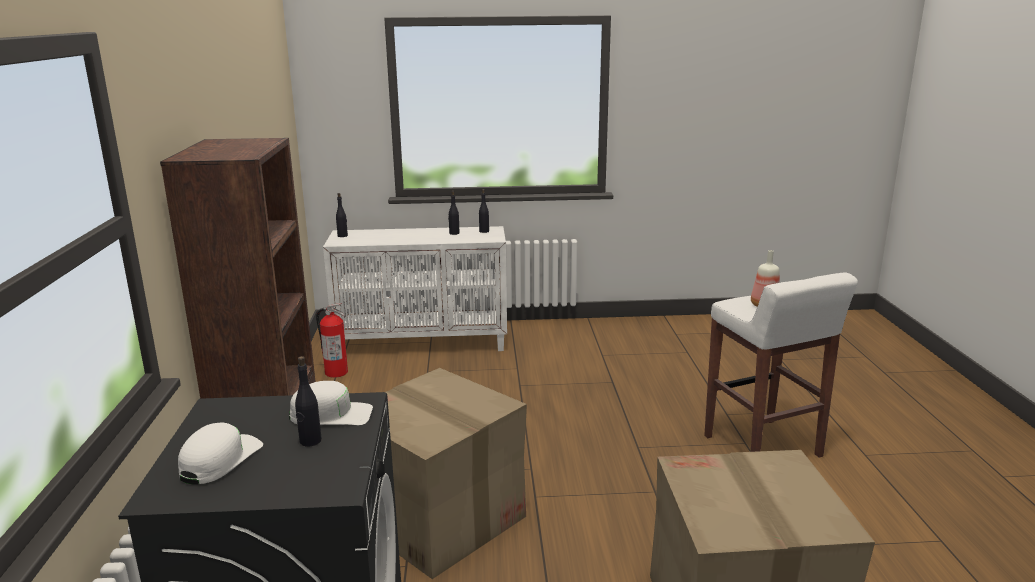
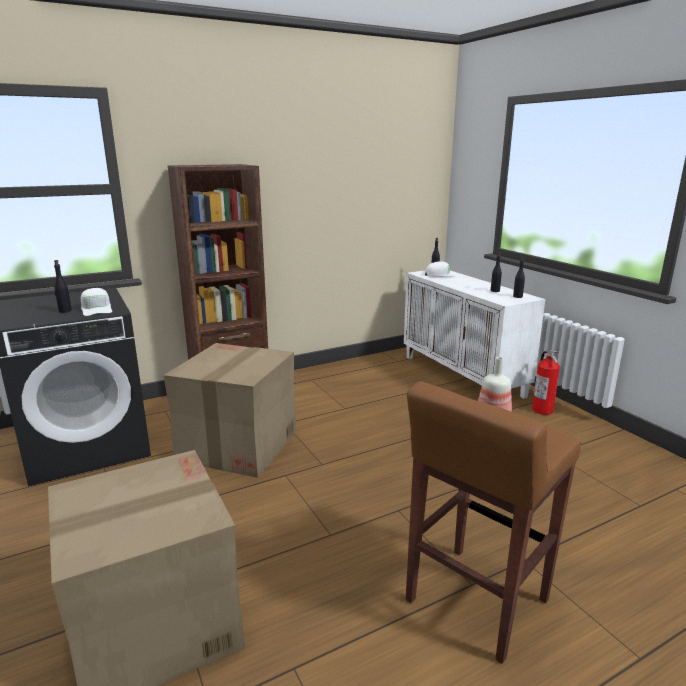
camera: 65 degrees right, 0 degrees up
white cap [178,423,263,485] -> white cap moved to [425,261,458,277]
fire extinguisher [316,303,348,378] -> fire extinguisher moved to [532,350,560,415]
white stool [704,273,858,458] -> brown stool [406,382,581,664]

